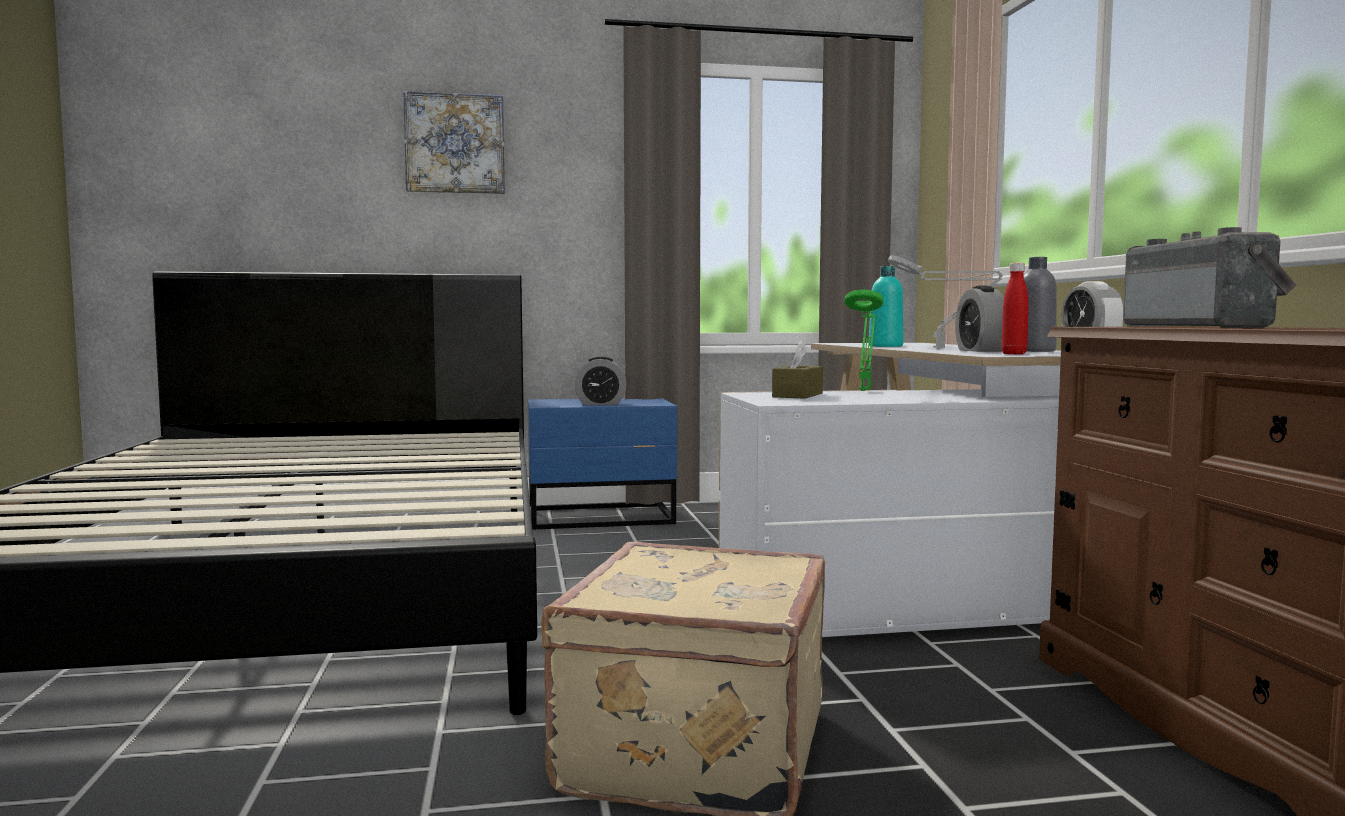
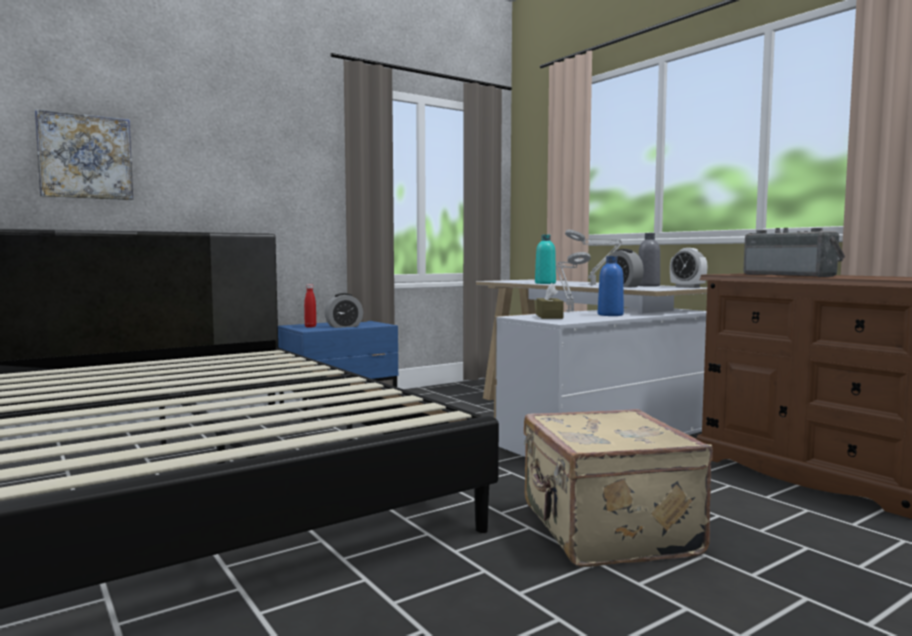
camera: 25 degrees left, 0 degrees up
picture [403,91,505,194] -> picture moved to [35,109,133,200]
green table lamp [844,289,883,391] -> grey table lamp [556,252,591,312]
red bottle [1001,263,1029,354] -> red bottle moved to [304,284,316,328]
none -> blue bottle [598,256,624,316]

